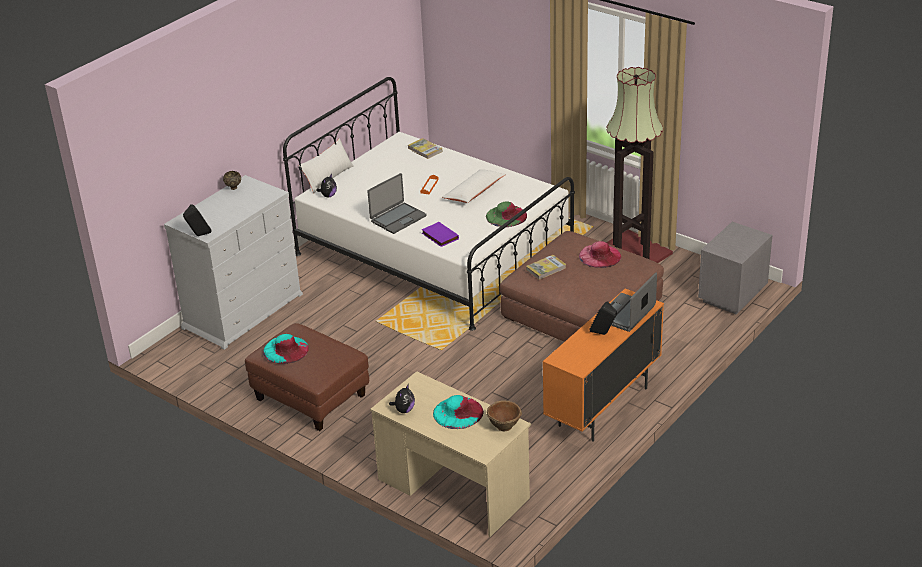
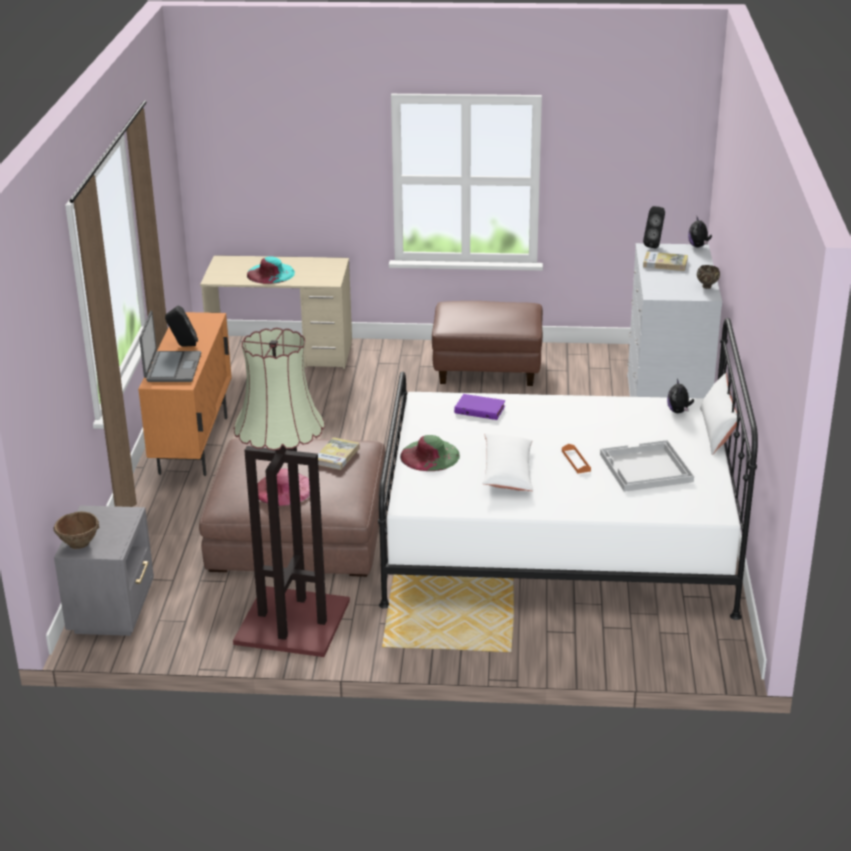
camera: 145 degrees right, 5 degrees down
turquoise hat [263,334,309,364] -> none
laptop [367,173,427,234] -> none
plush toy [389,384,415,413] -> plush toy moved to [688,217,712,247]
book [408,138,442,159] -> book moved to [643,252,688,271]
brown bowl [487,400,522,432] -> brown bowl moved to [53,511,99,549]
none -> white tray [600,440,694,492]

